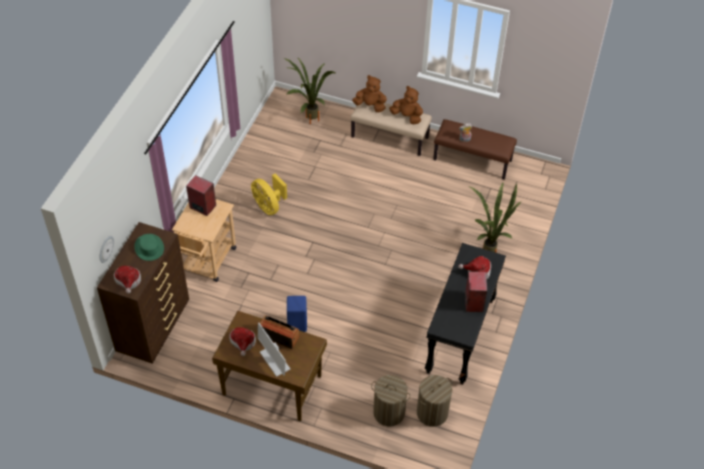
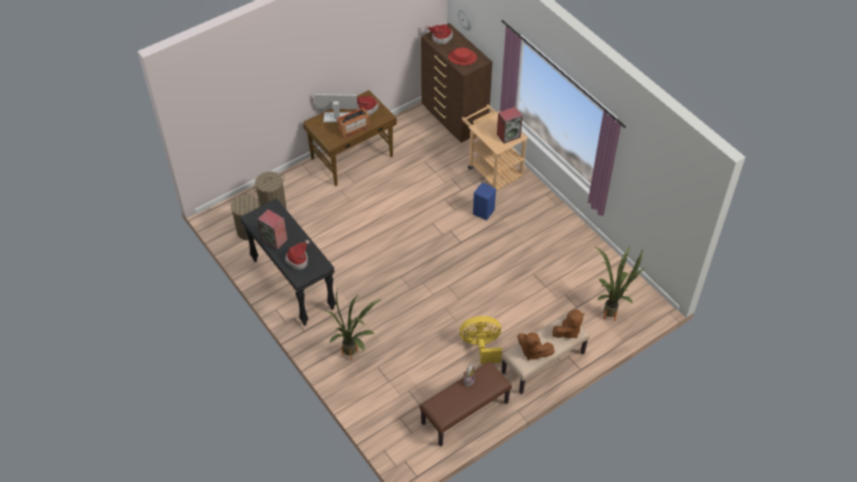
camera: 125 degrees right, 0 degrees up
green hat [134,234,164,261] -> red hat [448,48,477,65]
yellow fan [251,174,287,215] -> yellow fan moved to [460,316,502,364]
blue stool [287,296,307,332] -> blue stool moved to [473,183,496,220]
brown plush toy [389,86,423,124] -> brown plush toy turned 60 degrees clockwise [517,332,555,360]

